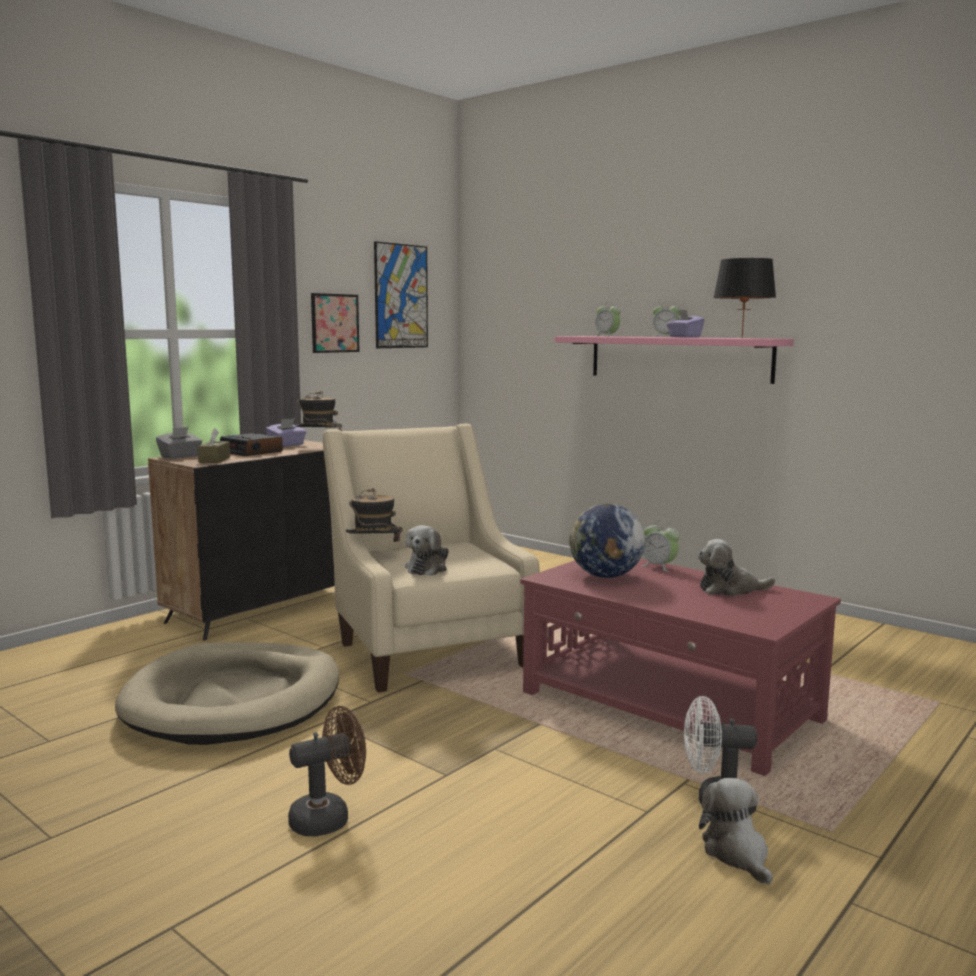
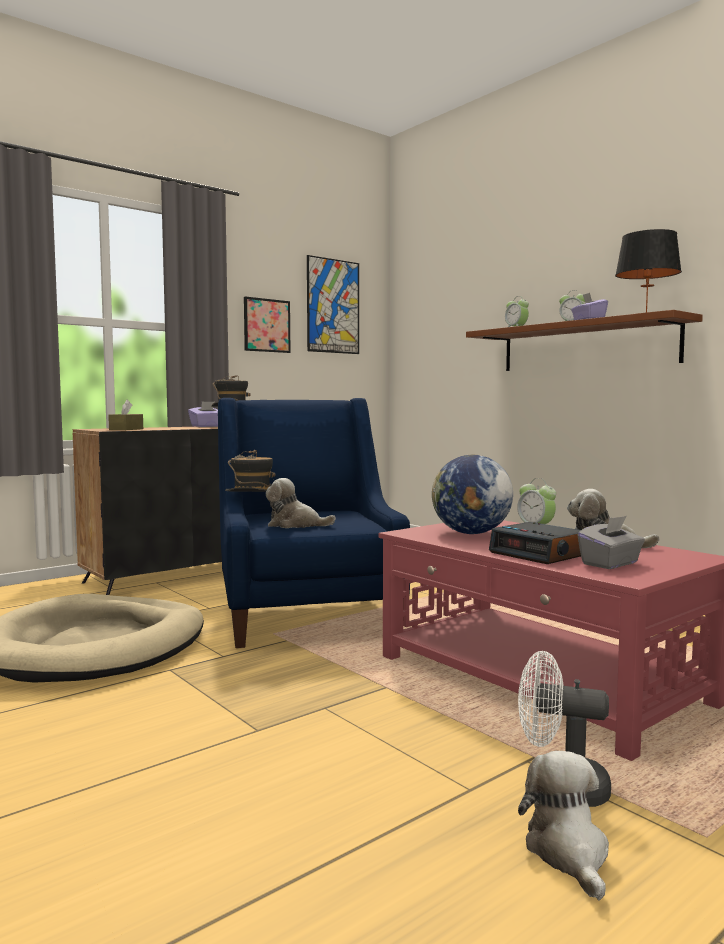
camera: 10 degrees right, 5 degrees down
grey tissue box [156,427,202,459] -> grey tissue box moved to [578,516,645,569]
alarm clock [220,433,283,456] -> alarm clock moved to [489,522,581,564]
brown fan [288,706,366,837] -> none
beige armchair [323,424,540,692] -> blue armchair [218,398,410,648]
plush toy [405,525,449,576] -> plush toy turned 75 degrees clockwise [266,478,336,528]
pink shelf [555,336,794,384] -> brown shelf [466,310,703,371]

